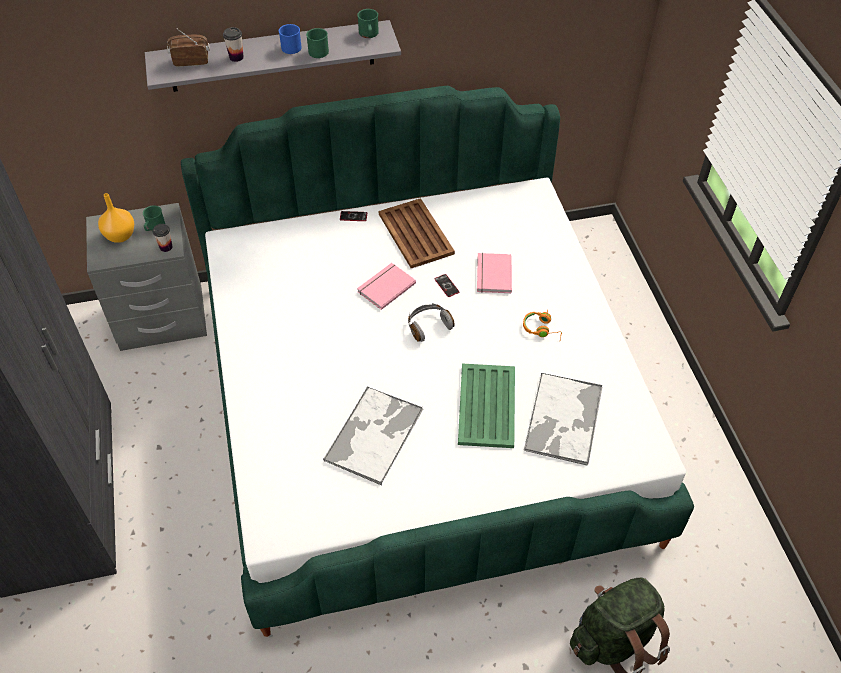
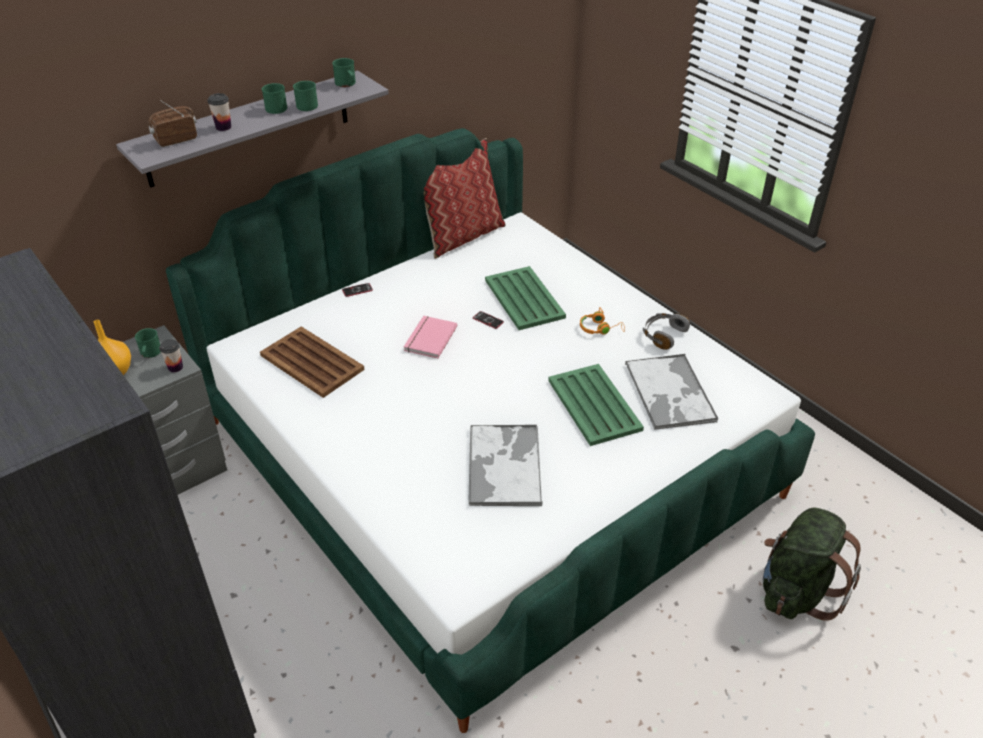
camera: 25 degrees left, 10 degrees down
blue mug [279,24,301,54] -> green mug [262,83,287,114]
brown tray [379,198,455,268] -> brown tray moved to [260,326,364,398]
grey headphones [408,303,455,342] -> grey headphones moved to [643,313,690,350]
pink book [477,253,512,293] -> green tray [485,266,566,330]
none -> pillow [424,138,506,259]

